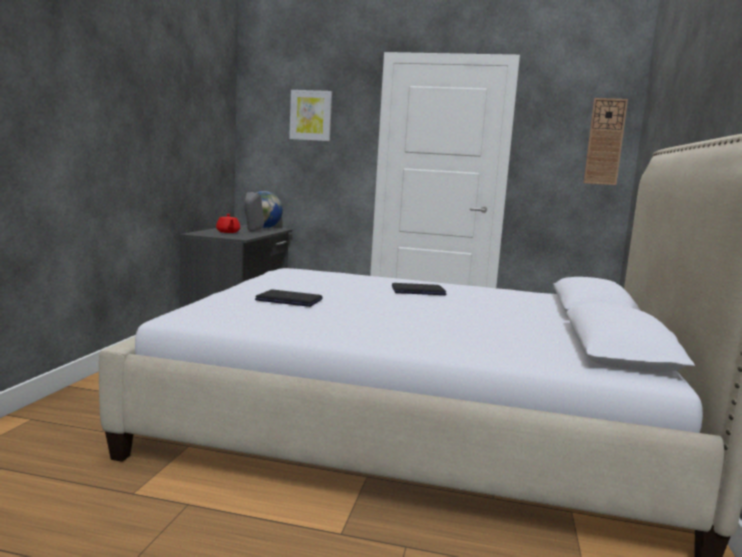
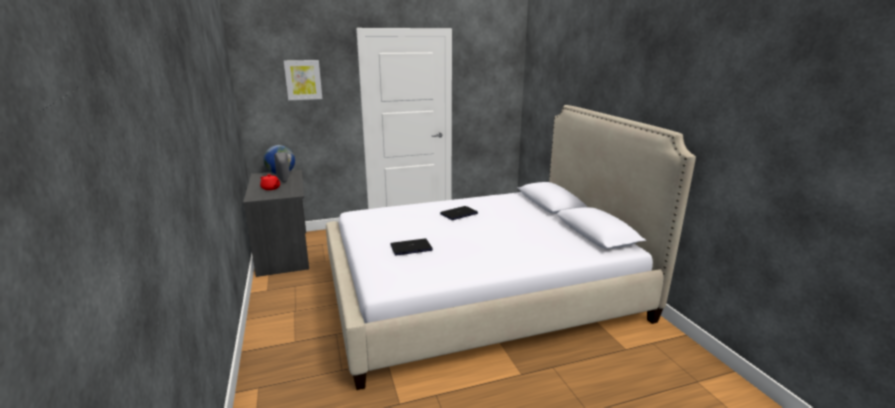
camera: 30 degrees left, 10 degrees up
wall clock [584,98,628,185] -> none

